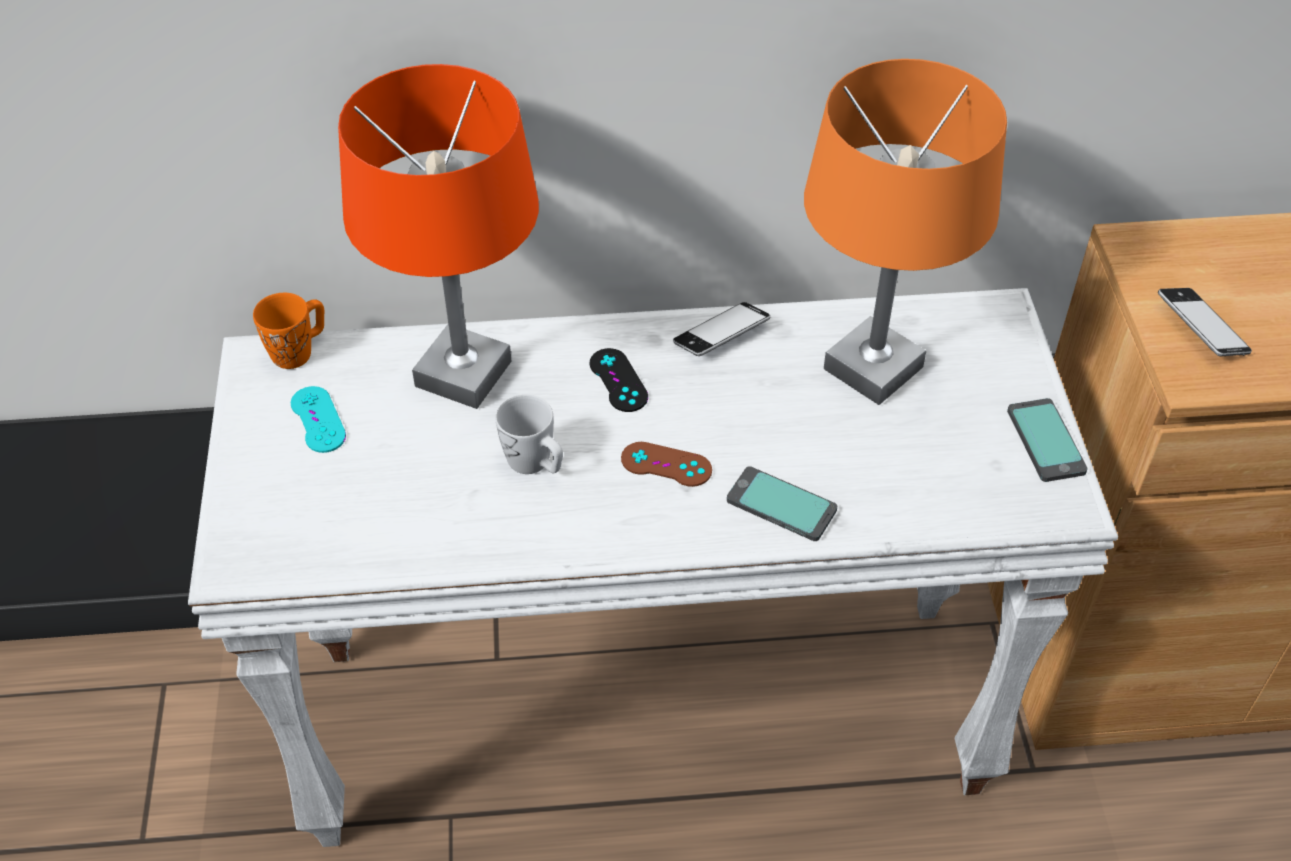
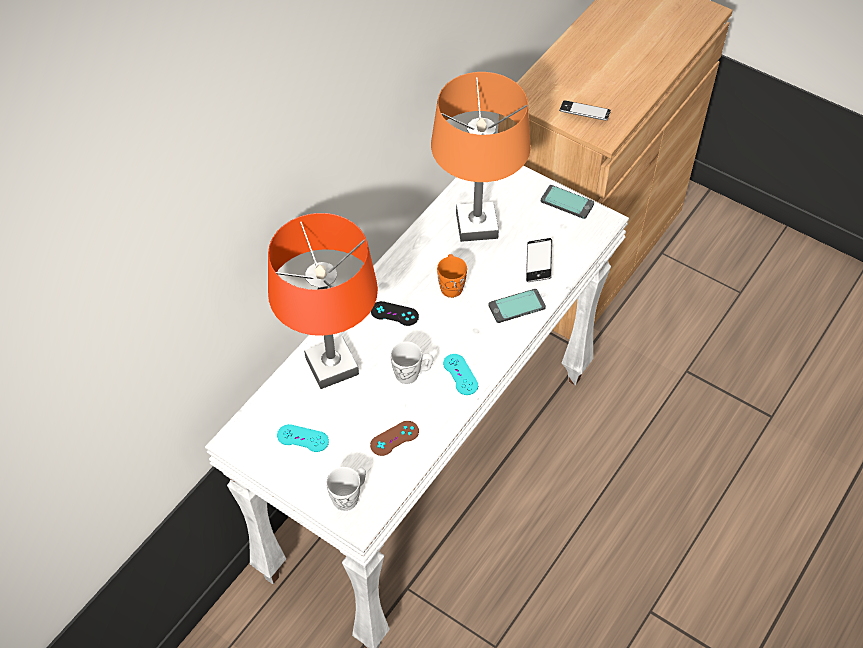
camera: 50 degrees left, 5 degrees up
orange mug [253,293,324,369] -> orange mug moved to [437,254,467,298]
brown game controller [621,442,712,487] -> brown game controller moved to [370,421,419,456]
phone [673,302,770,356] -> phone moved to [526,238,552,282]
none -> white mug [326,467,366,511]
none -> turquoise game controller [443,354,478,395]

